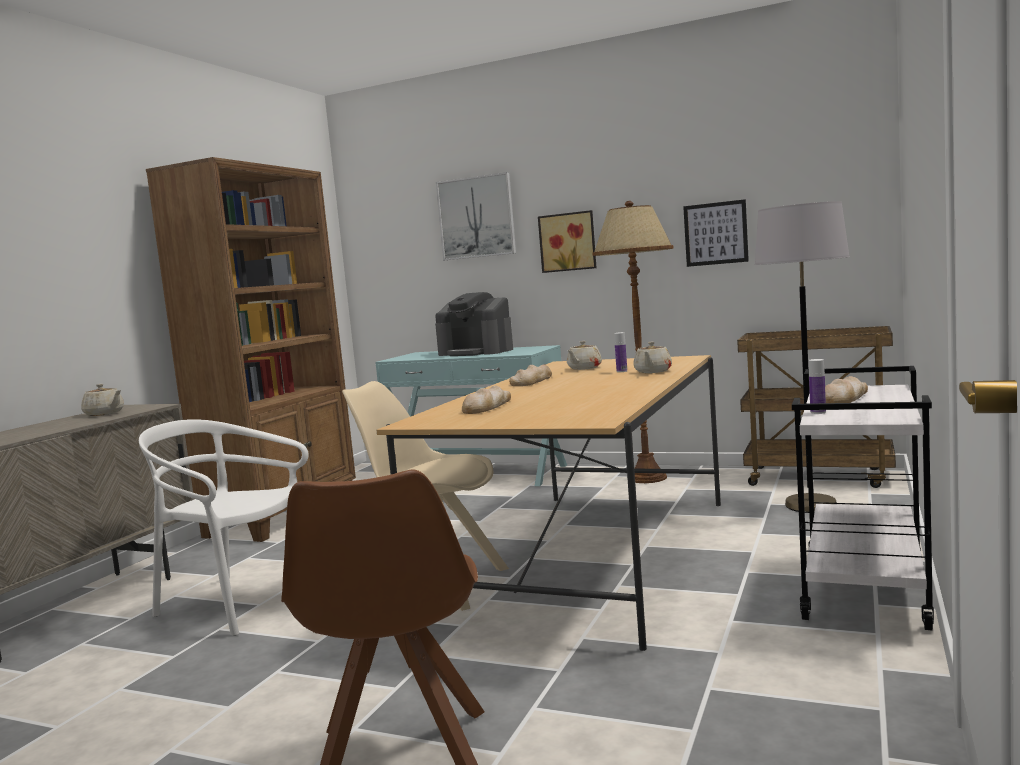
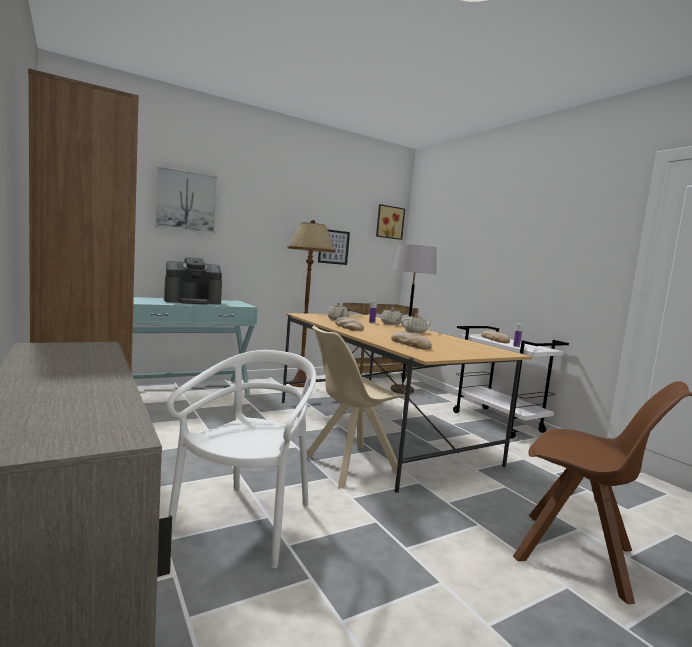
camera: 55 degrees left, 0 degrees up
beige teapot [81,384,124,416] -> beige teapot moved to [401,314,434,333]
white chair [139,419,309,636] -> white chair turned 135 degrees clockwise [166,350,316,568]
picture [538,210,596,273] -> picture moved to [376,204,405,240]

